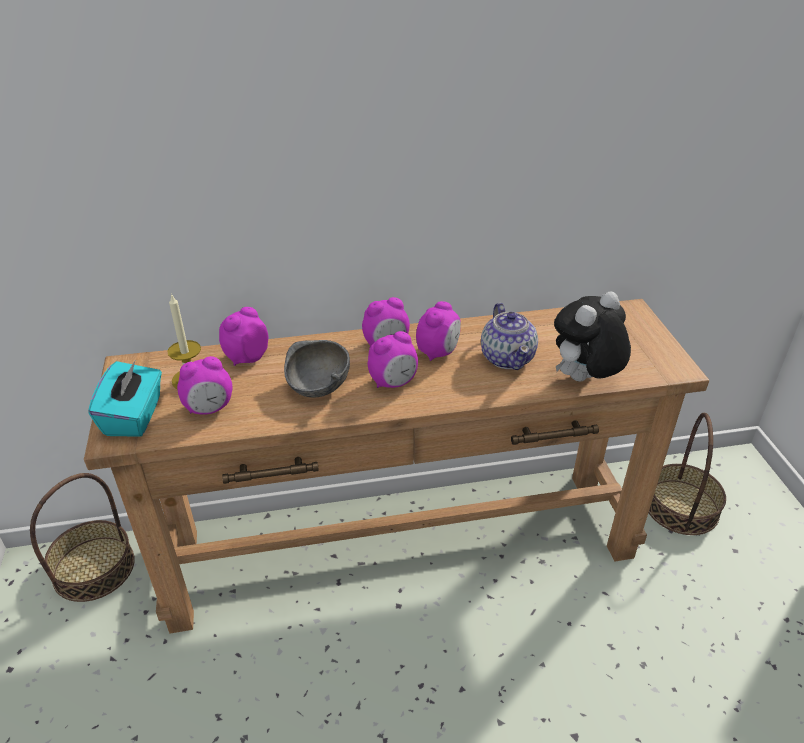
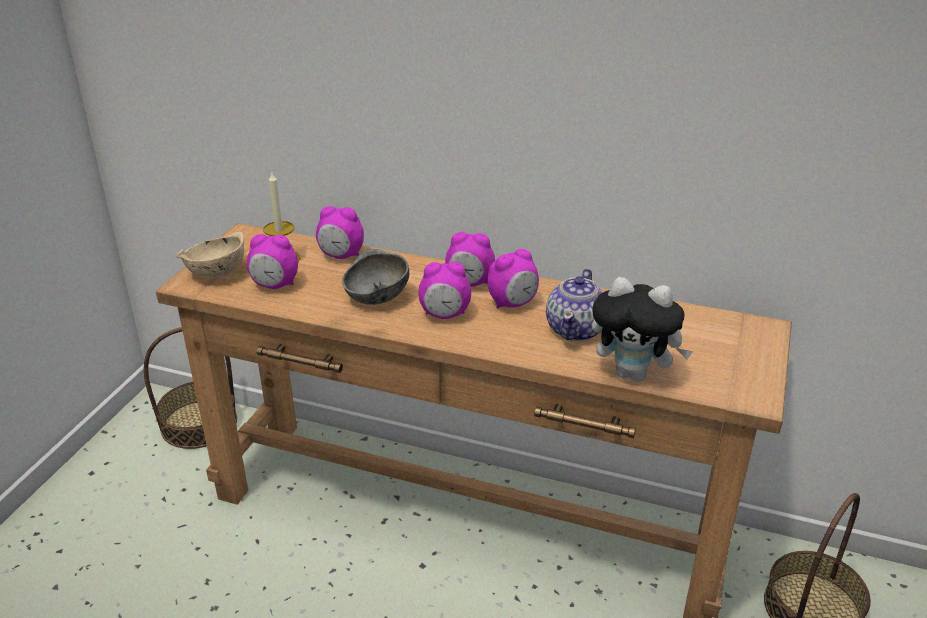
camera: 30 degrees right, 5 degrees down
turquoise tissue box [88,361,162,437] -> beige bowl [177,231,244,278]
alarm clock [219,307,268,366] -> alarm clock turned 150 degrees counterclockwise [316,206,364,259]
plush toy [554,291,631,381] -> plush toy turned 150 degrees counterclockwise [592,277,693,382]

